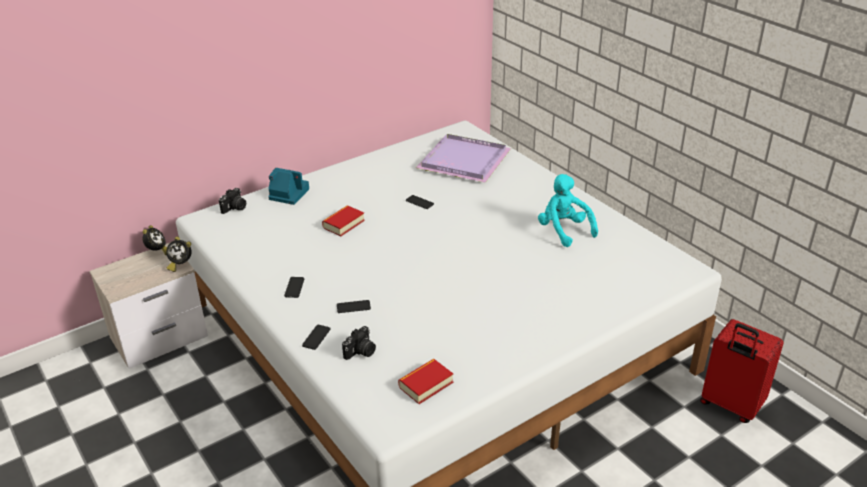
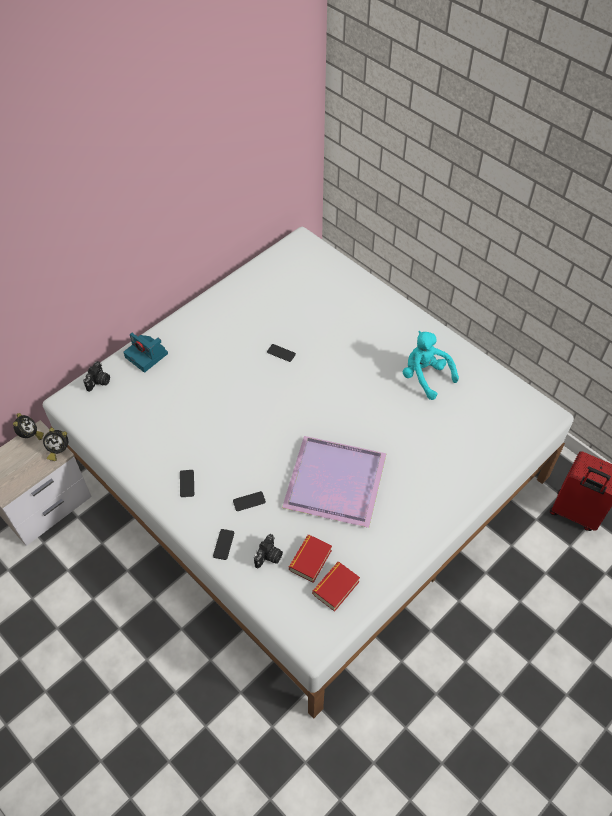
camera: 10 degrees left, 20 degrees up
camera [268,168,309,205] -> camera turned 150 degrees counterclockwise [124,333,168,373]
book [322,205,365,236] -> book moved to [289,535,332,583]
purple tray [416,134,511,183] -> purple tray moved to [282,436,387,528]

